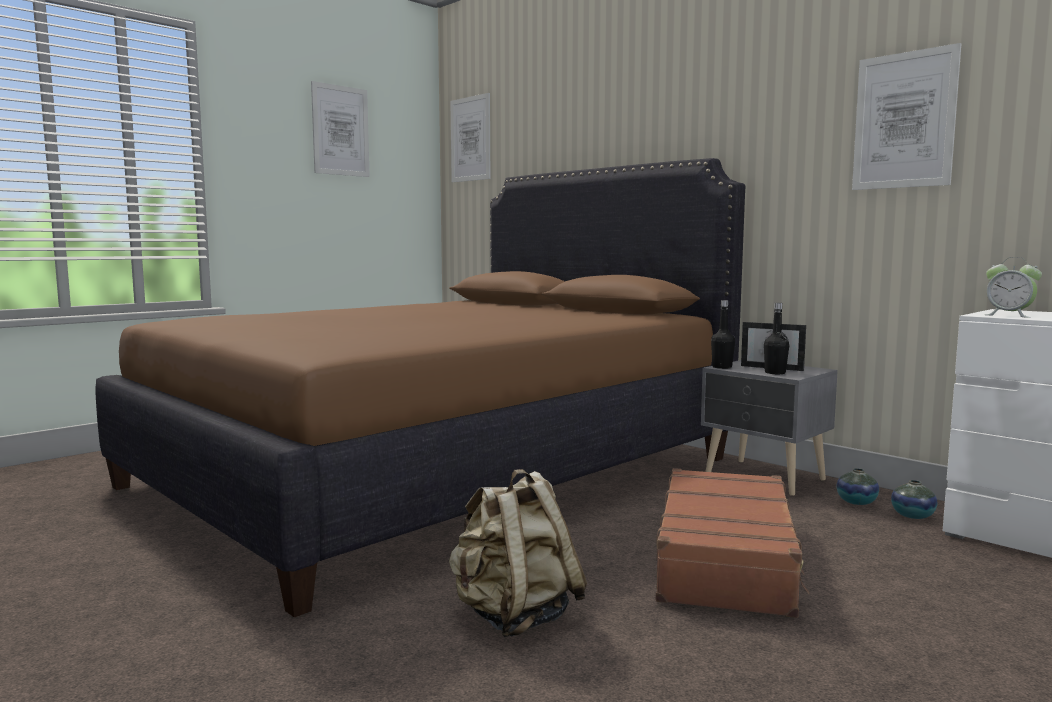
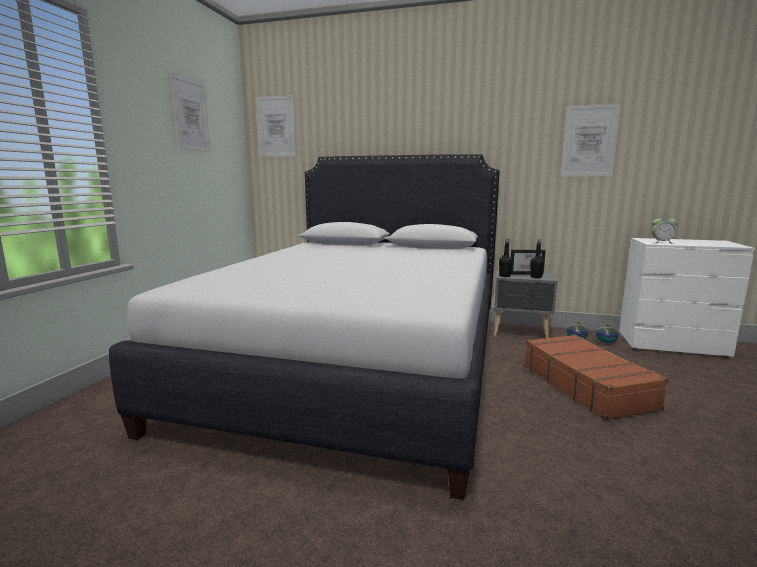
camera: 30 degrees left, 5 degrees up
brown bed [95,158,746,617] -> white bed [109,154,500,500]
beige backpack [449,469,587,637] -> none

